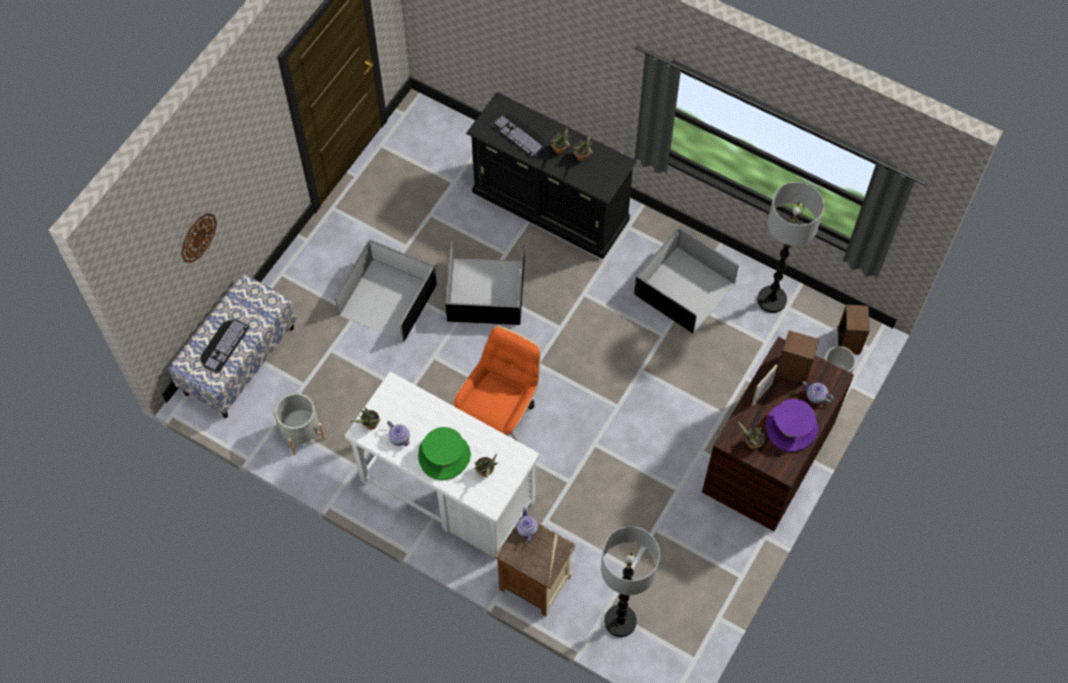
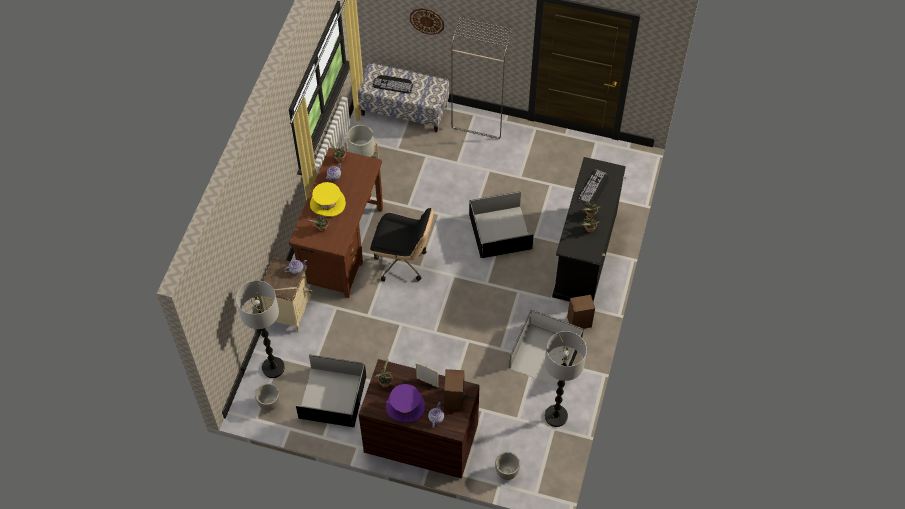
camera: 75 degrees right, 5 degrees down
black storage box [335,239,437,342] -> black storage box moved to [296,354,366,427]
white desk [344,371,540,560] -> brown desk [289,148,383,298]
green hat [418,427,471,480] -> yellow hat [310,182,346,217]
orange office chair [454,326,541,441] -> black office chair [370,208,434,281]
speaker [838,305,870,354] -> speaker moved to [567,295,595,329]
none -> planter [255,383,280,411]
none -> grey clothes rack [451,16,513,139]

